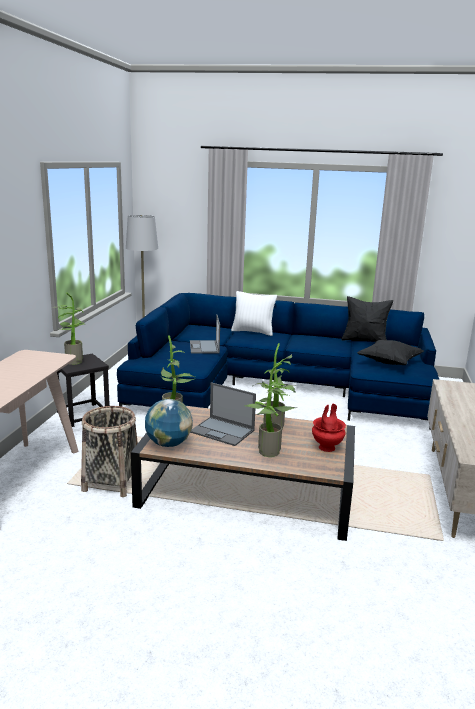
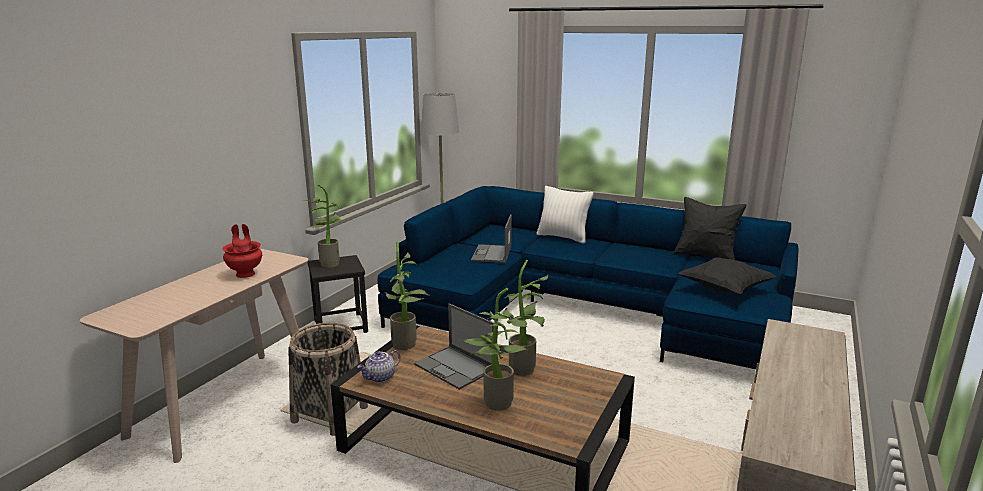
camera: 15 degrees right, 0 degrees up
globe [145,399,193,447] -> teapot [357,350,401,383]
red vase [312,404,346,452] -> red vase moved to [222,224,262,278]

